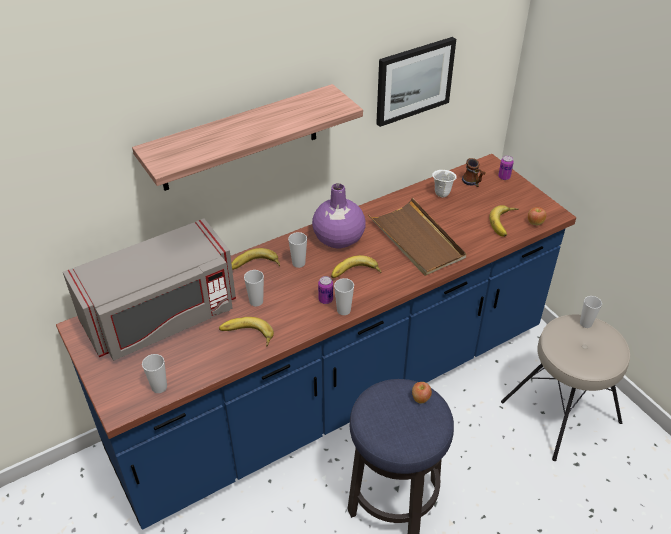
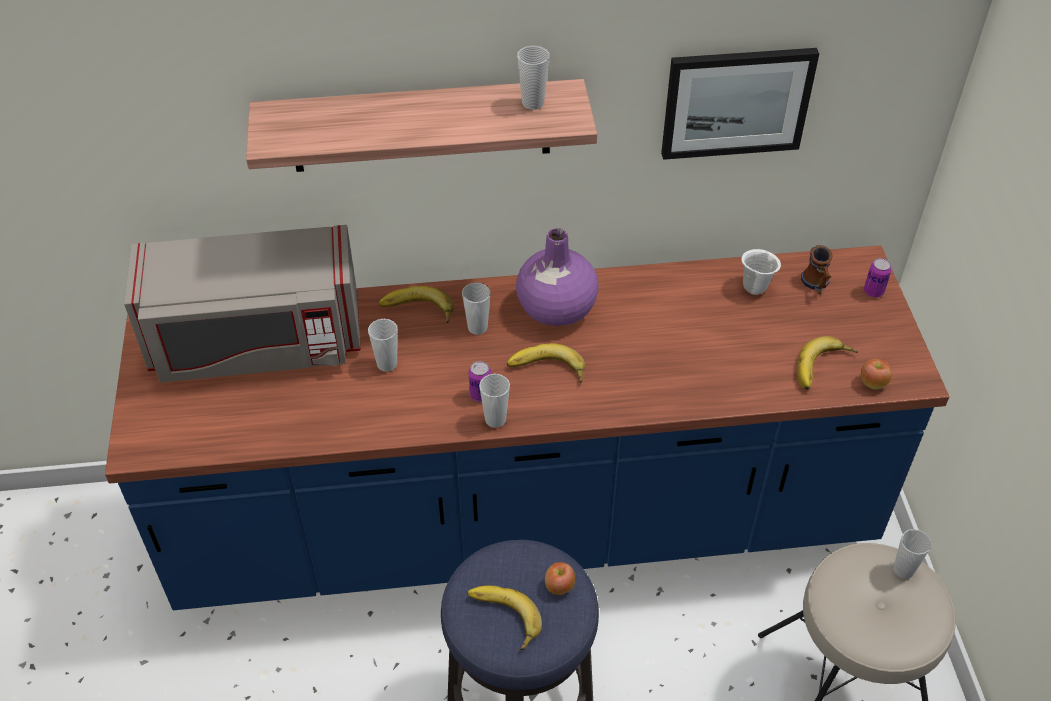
camera: 25 degrees right, 5 degrees up
cup [142,354,167,393] -> cup moved to [517,46,549,110]
banana [219,317,274,346] -> banana moved to [467,585,542,650]
brown tray [368,198,466,276] -> none

